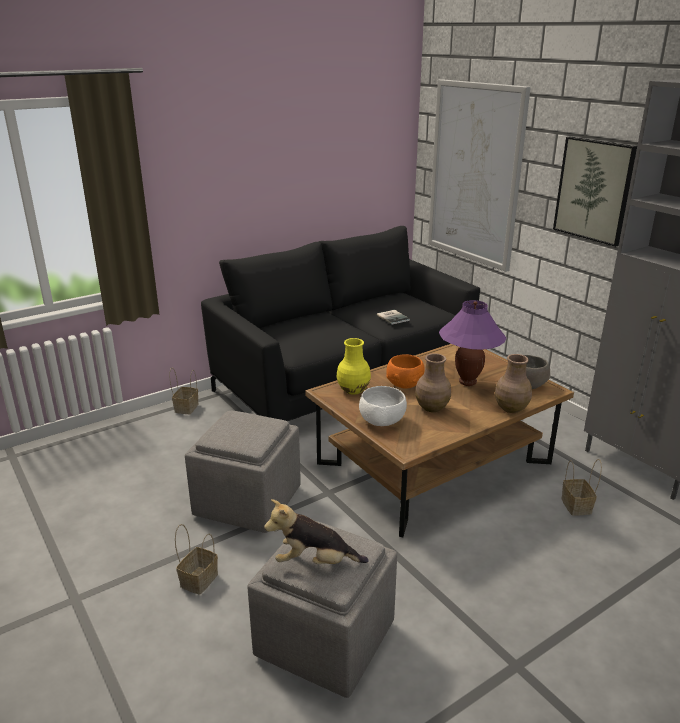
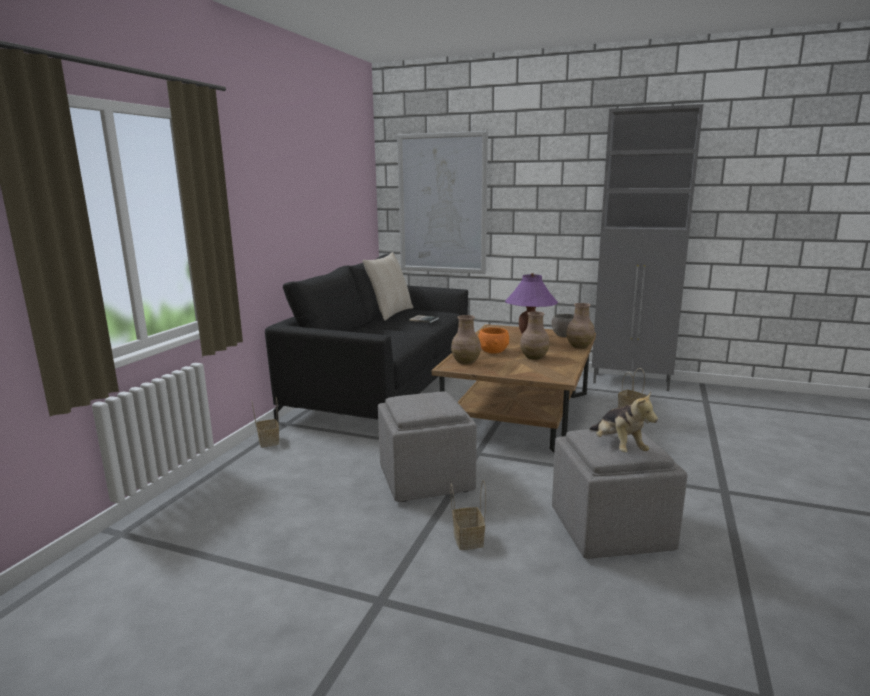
camera: 35 degrees left, 10 degrees down
plush toy [264,499,369,564] -> plush toy turned 75 degrees counterclockwise [590,392,658,452]
yellow vase [337,338,371,395] -> brown vase [451,315,481,364]
white bowl [359,386,407,426] -> none
picture [553,137,637,247] -> none
none -> beige pillow [362,252,413,321]

